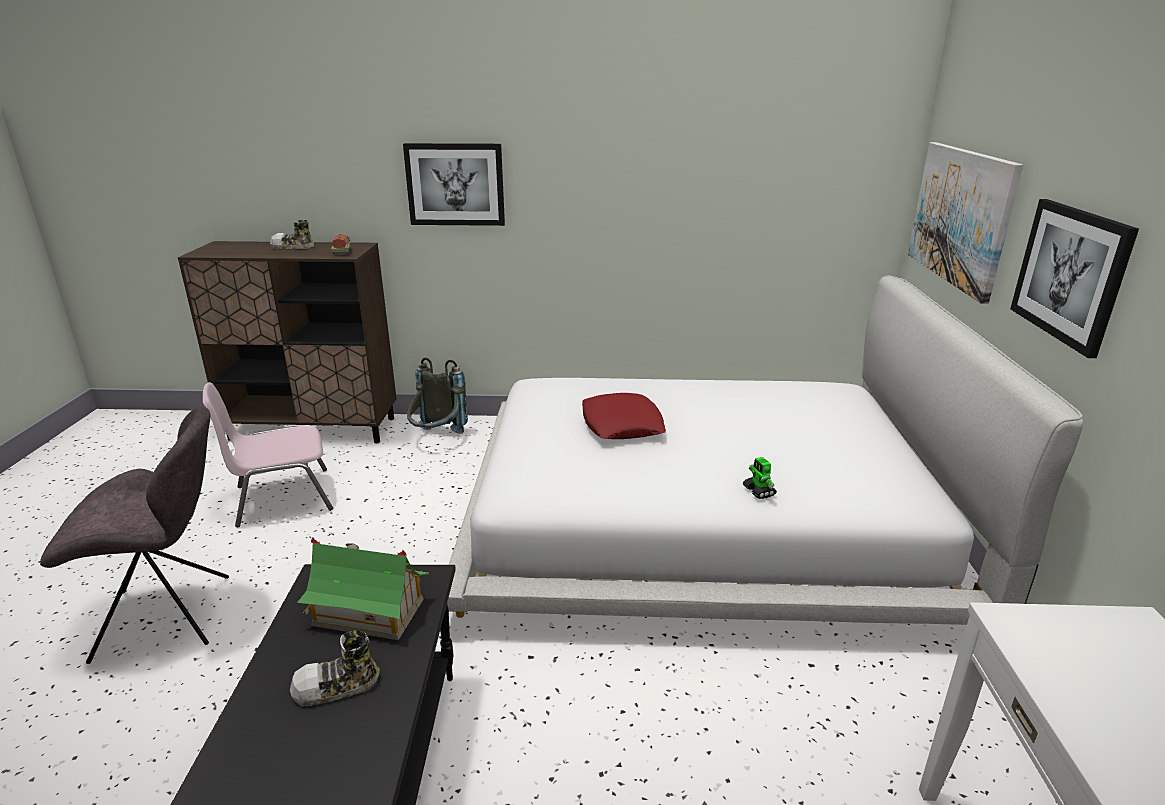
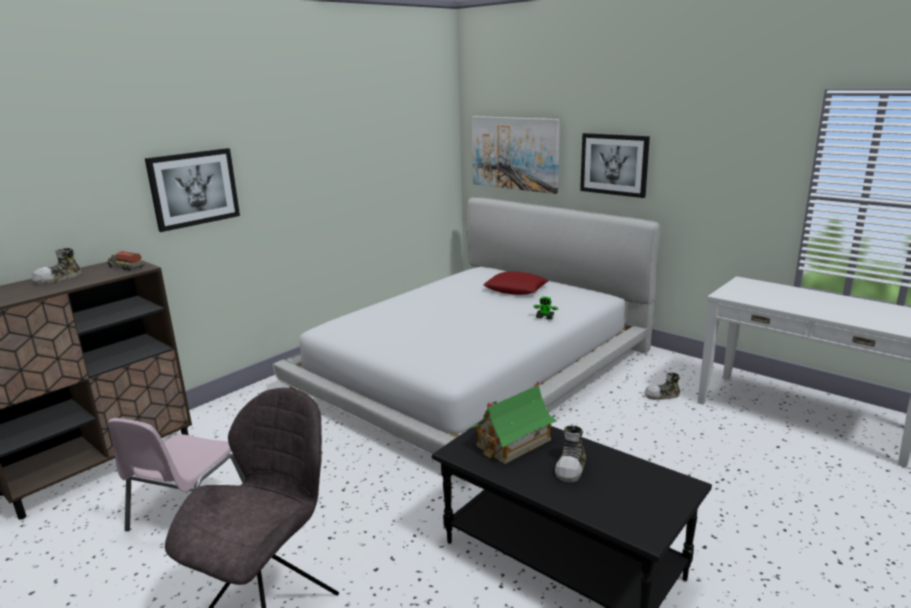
camera: 50 degrees left, 5 degrees down
grey backpack [407,357,468,434] -> none
red pillow [582,393,666,439] -> red pillow moved to [483,271,549,295]
none -> shoe [645,373,680,400]

